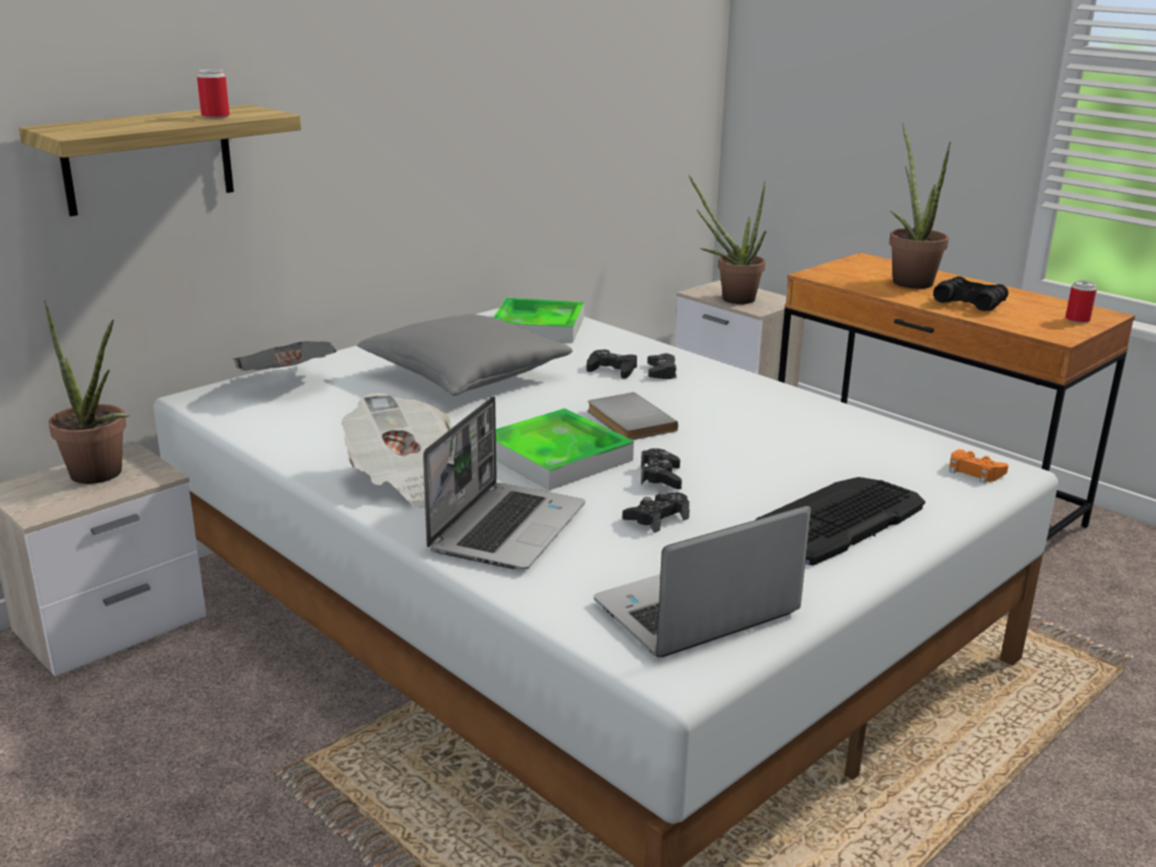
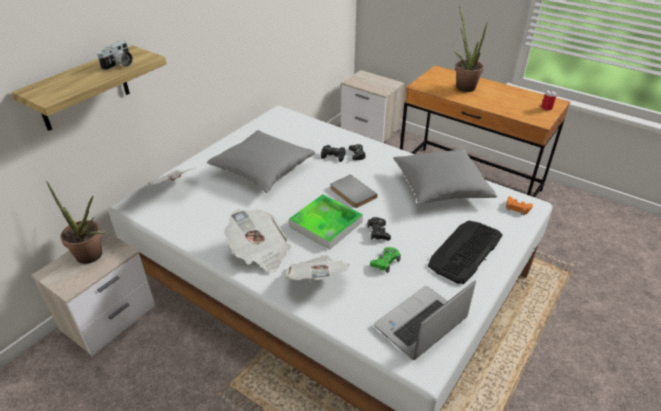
camera: 10 degrees left, 15 degrees up
can [197,69,230,119] -> camera [97,41,133,70]
laptop [423,396,585,569] -> newspaper [286,255,350,280]
tray [493,298,584,343] -> none
black game controller [622,491,690,533] -> green game controller [370,247,401,273]
potted plant [689,175,767,304] -> none
black binoculars [933,276,1008,311] -> none
none -> grey pillow [393,148,497,204]

